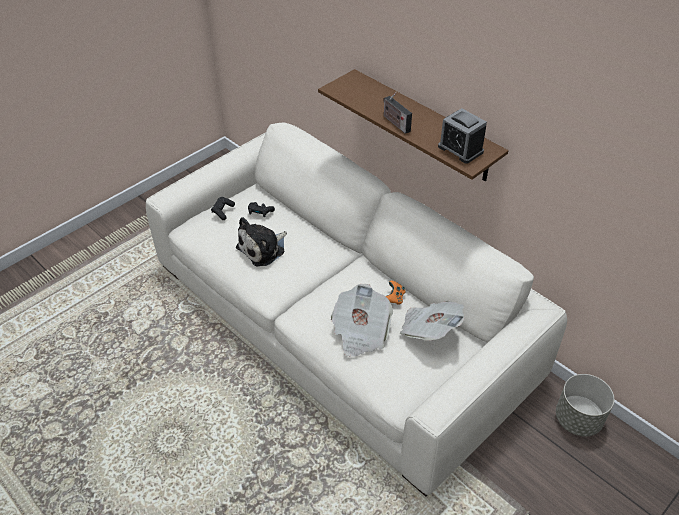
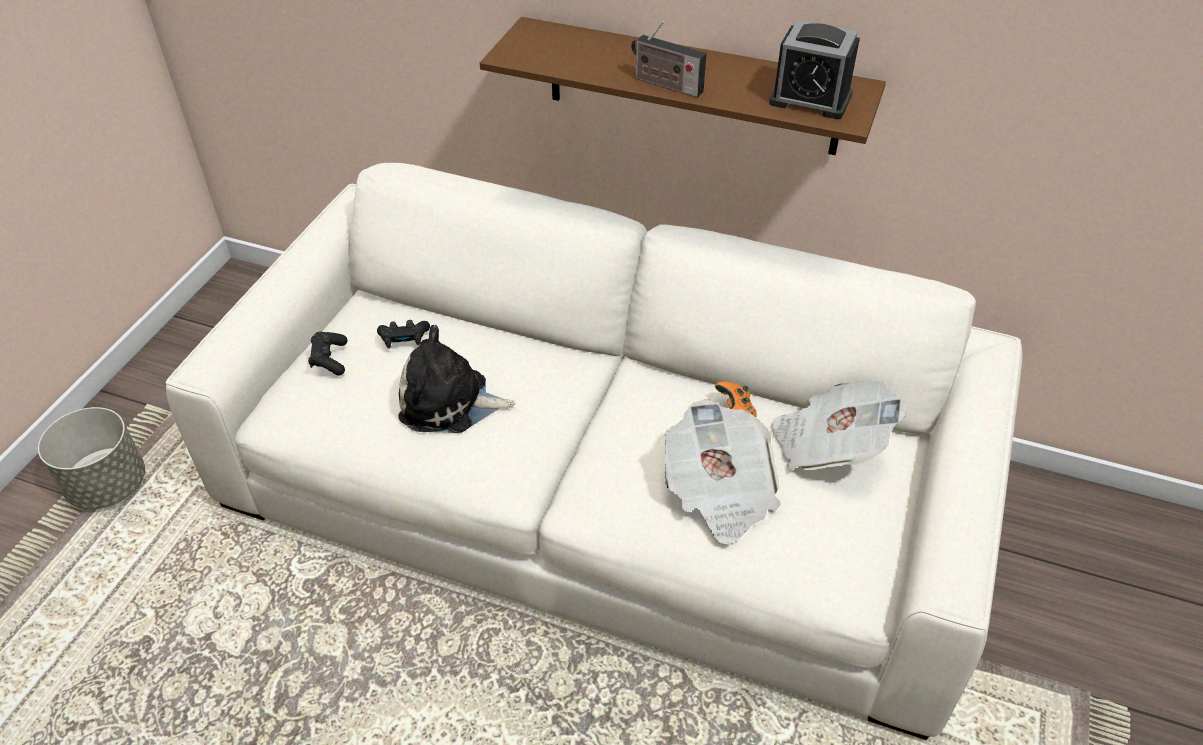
camera: 25 degrees left, 0 degrees up
plush toy [236,217,287,266] -> plush toy turned 75 degrees clockwise [398,325,515,433]
grey planter [556,374,614,436] -> grey planter moved to [38,407,145,509]

